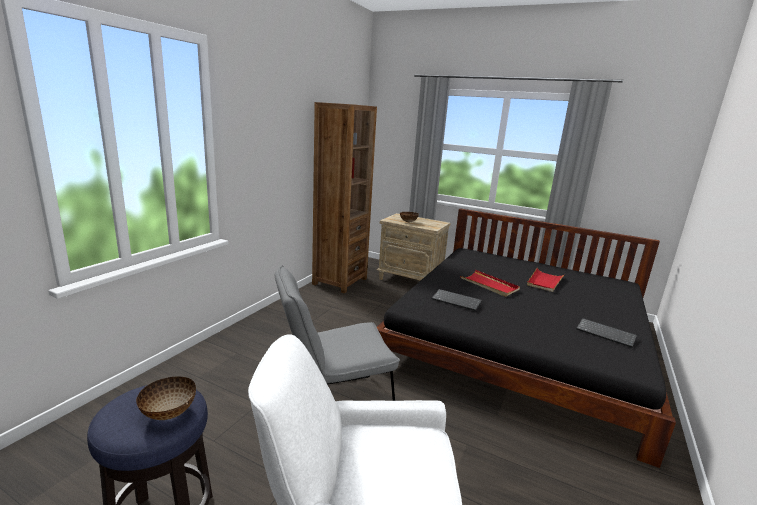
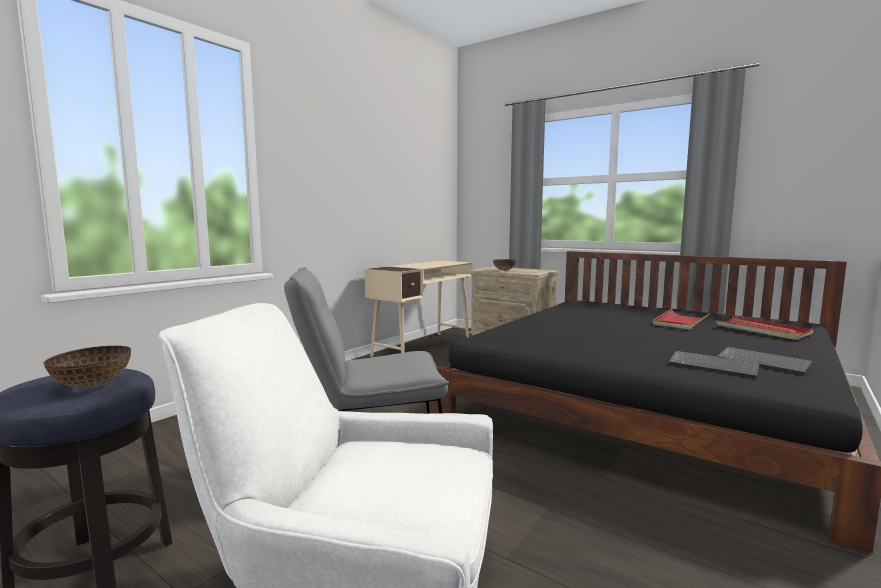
camera: 10 degrees right, 10 degrees down
brown bookcase [312,102,377,294] -> beige desk [365,261,473,357]
keyboard [432,289,482,311] -> keyboard moved to [669,351,760,378]
red tray [460,270,520,297] -> red tray moved to [715,316,813,340]

